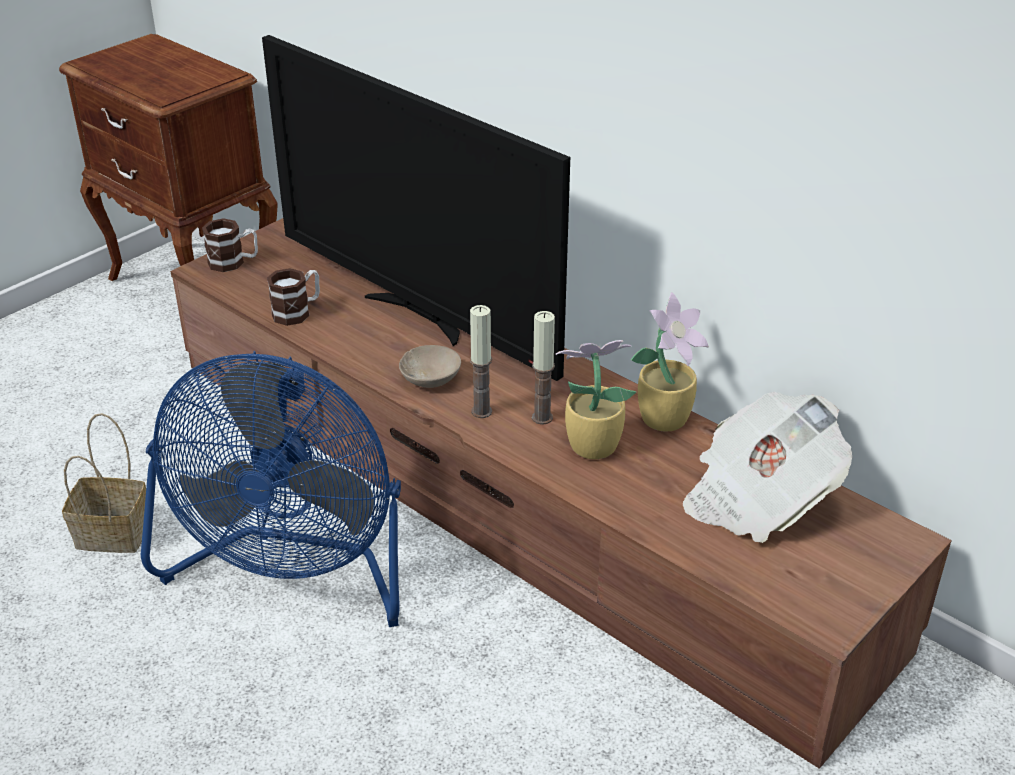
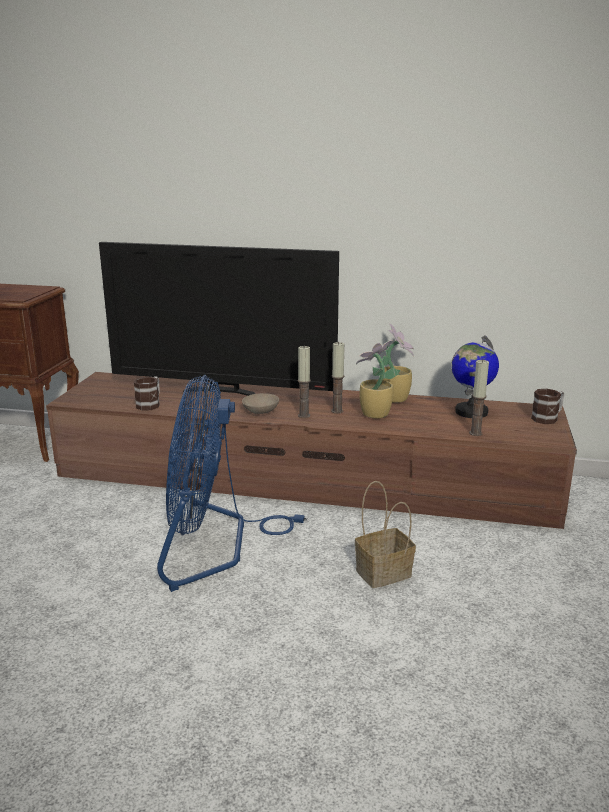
camera: 30 degrees left, 15 degrees down
basket [62,413,146,553] -> basket moved to [355,481,416,588]
blue fan [141,351,401,627] -> blue fan turned 105 degrees clockwise [157,375,307,592]
mug [202,218,258,272] -> mug moved to [531,389,564,424]
newspaper [683,392,852,543] -> globe [451,335,499,418]
none -> candle [469,360,489,436]

